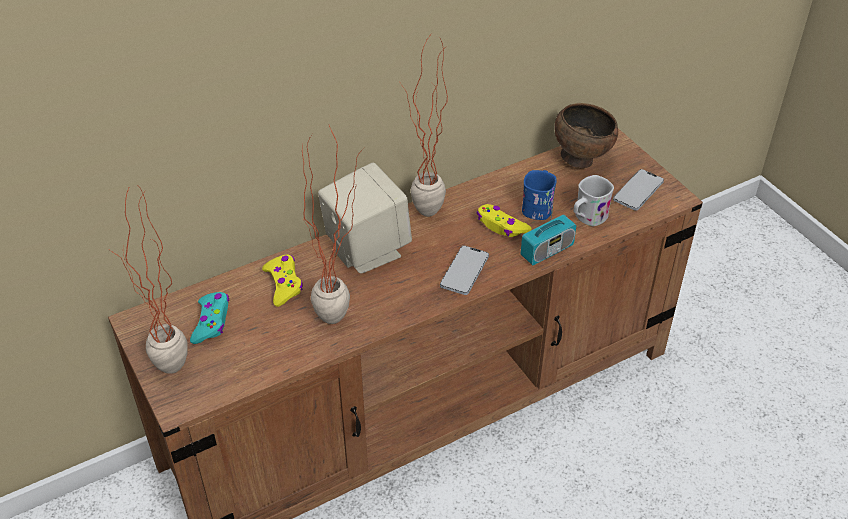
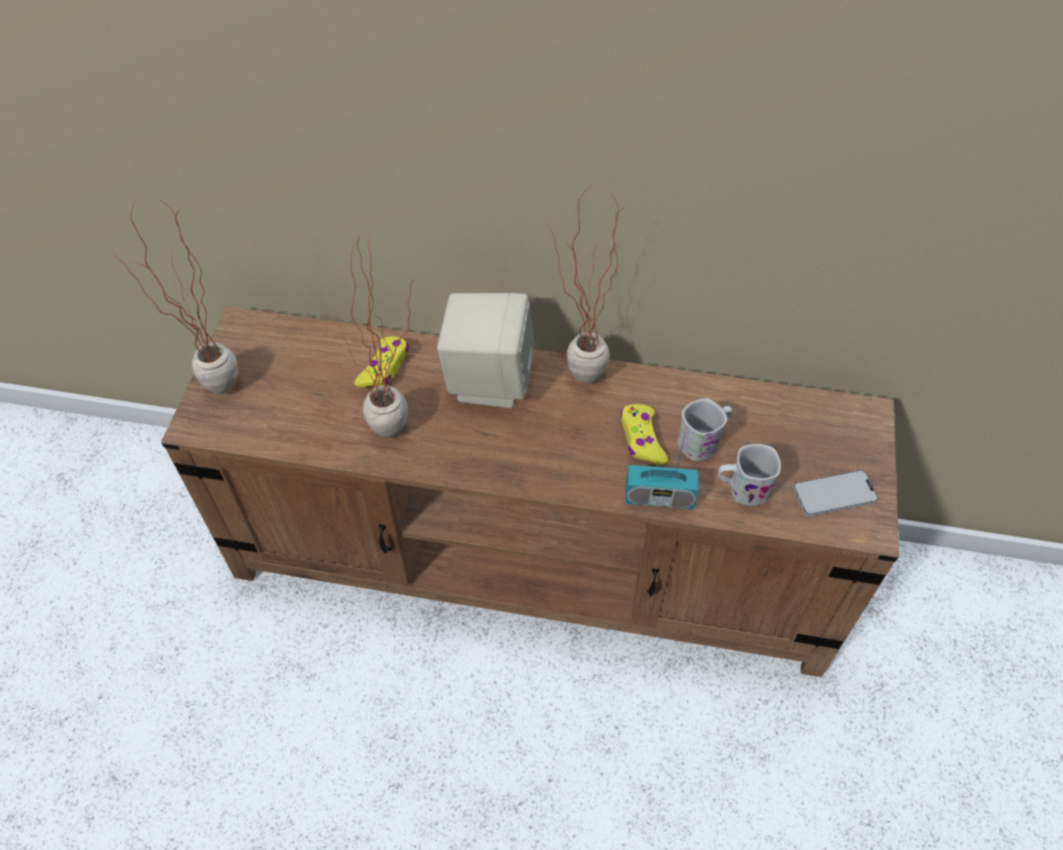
camera: 40 degrees right, 10 degrees up
turquoise game controller [190,292,229,344] -> none
phone [440,245,489,295] -> none
blue mug [522,170,557,220] -> white mug [677,398,732,461]
brown bowl [554,103,618,168] -> none

